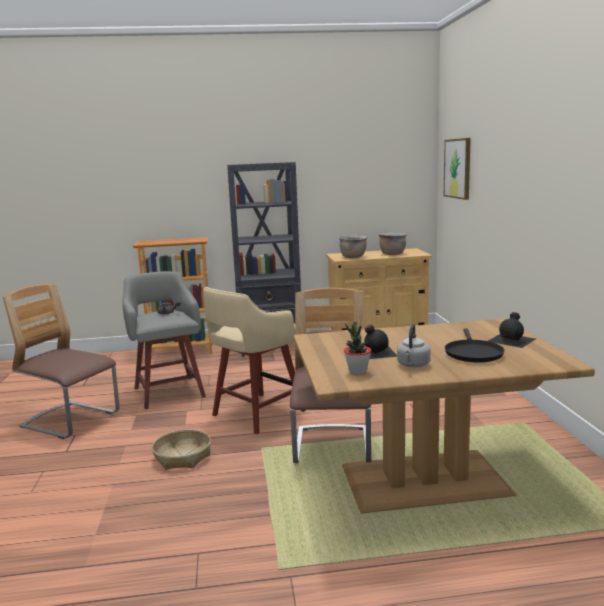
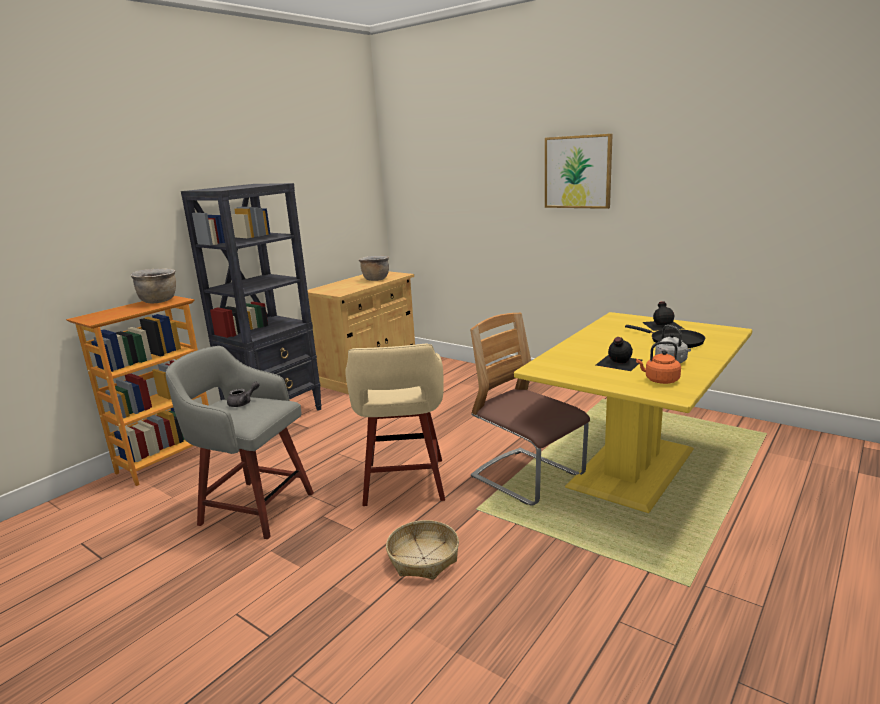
camera: 45 degrees left, 5 degrees up
chair [3,284,119,439] -> none
brown dining table [294,319,595,514] -> yellow dining table [514,312,752,513]
brown cooking pot [339,235,367,258] -> brown cooking pot moved to [130,268,176,304]
potted plant [344,322,371,375] -> orange kettle [636,341,681,384]
picture [444,138,471,200] -> picture moved to [545,134,613,209]

